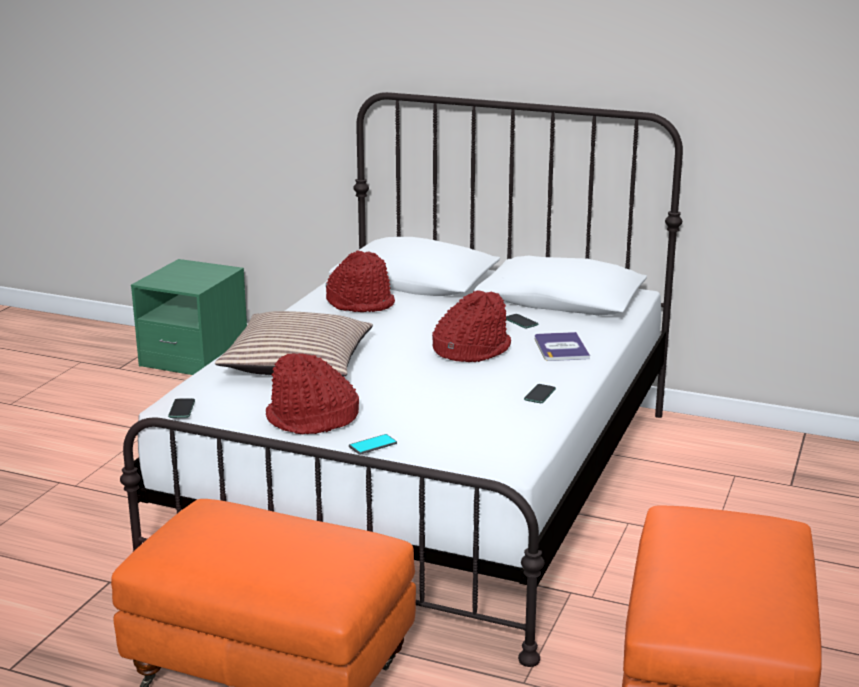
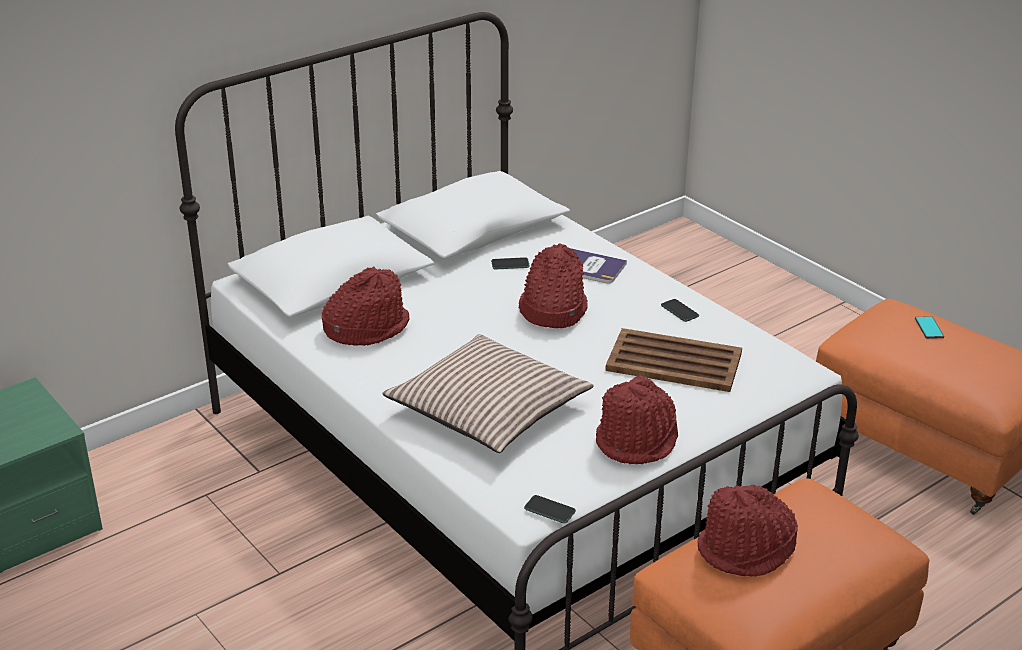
camera: 60 degrees left, 10 degrees up
phone [349,434,397,455] -> phone moved to [915,316,944,339]
none -> brown tray [605,328,742,392]
none -> red hat [697,485,798,576]

